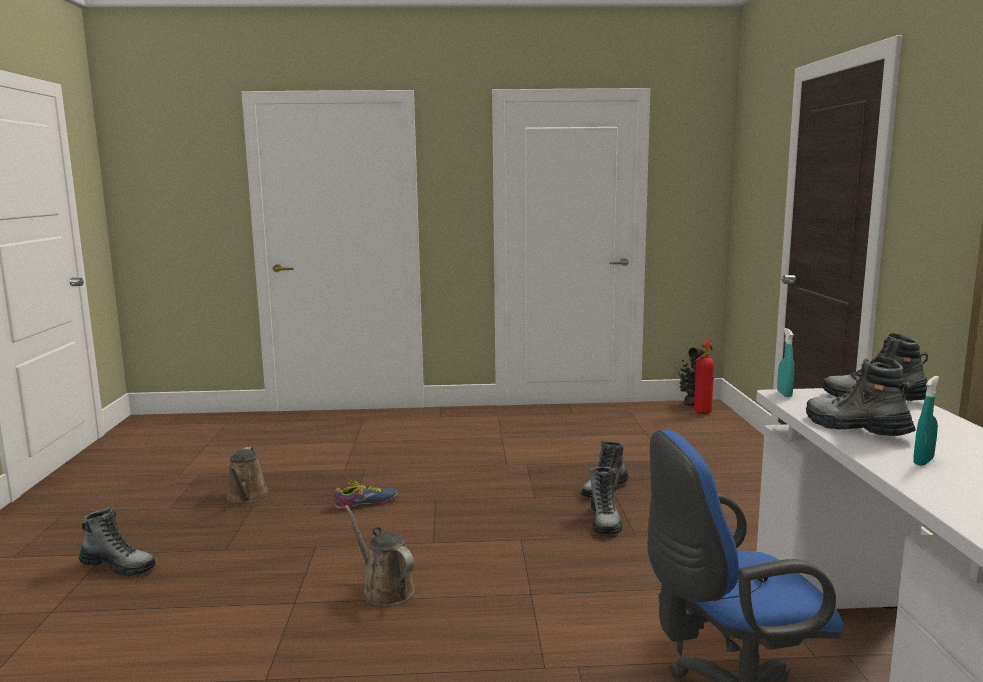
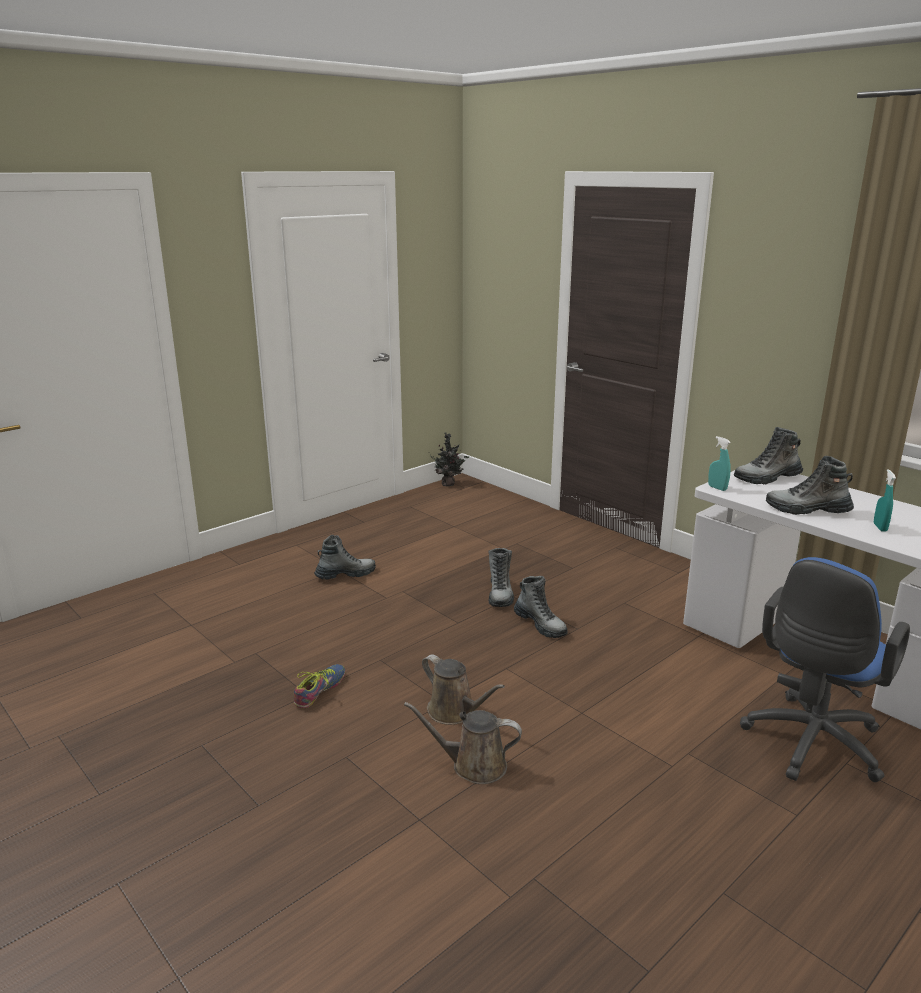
camera: 40 degrees left, 10 degrees up
boot [79,507,156,576] -> boot moved to [314,535,376,580]
brown watering can [226,447,269,503] -> brown watering can moved to [422,654,505,725]
fire extinguisher [689,340,714,414] -> none

